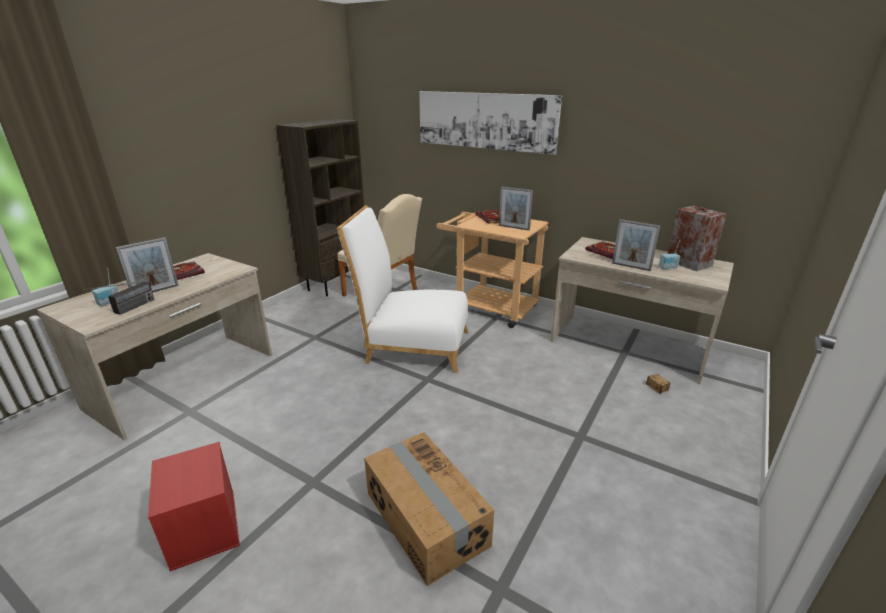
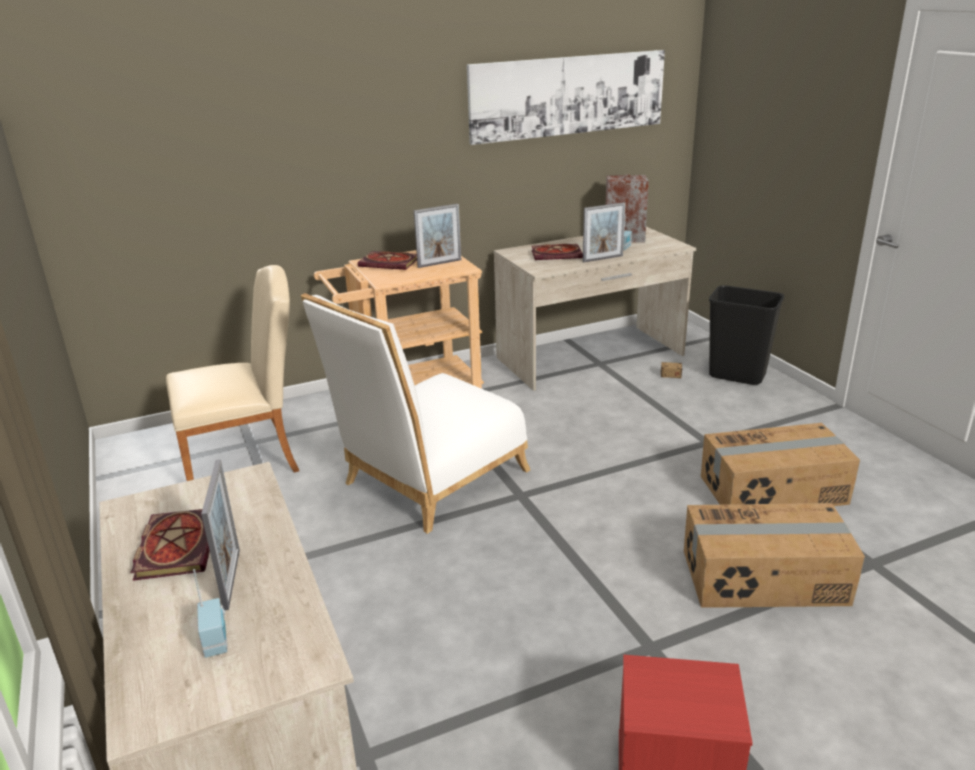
camera: 55 degrees left, 0 degrees up
radio [81,281,155,315] -> none
brown bookcase [276,119,364,297] -> none
picture [419,91,562,155] -> picture moved to [467,50,665,145]
none -> cardboard box [701,423,860,506]
none -> black trash can [709,285,784,385]

